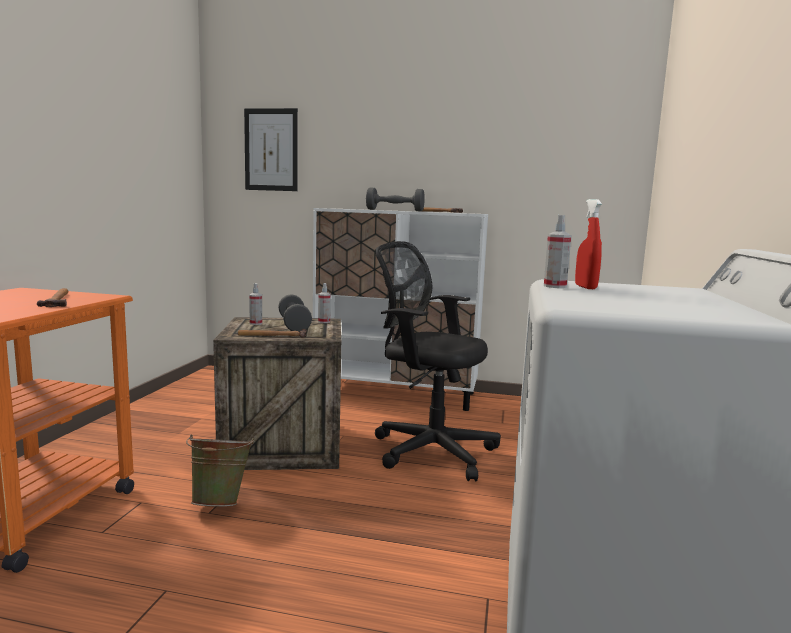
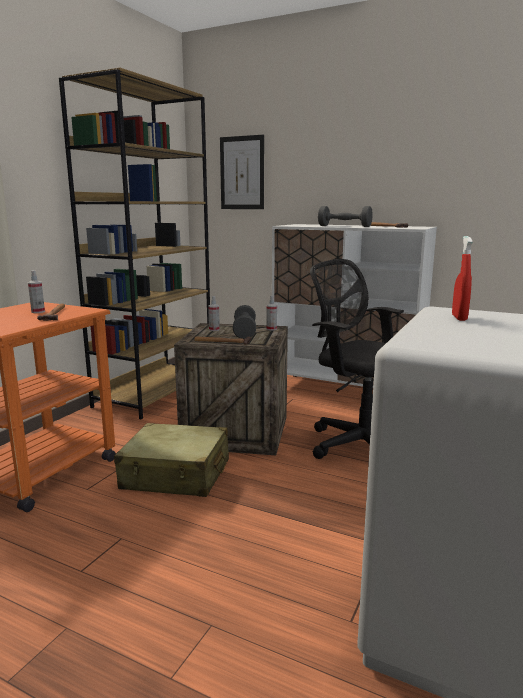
camera: 15 degrees right, 5 degrees up
green bucket [186,434,254,506] -> beige suitcase [114,423,229,497]
spray bottle [544,215,571,288] -> spray bottle moved to [28,270,45,313]
none -> brown bookcase [59,68,210,419]

